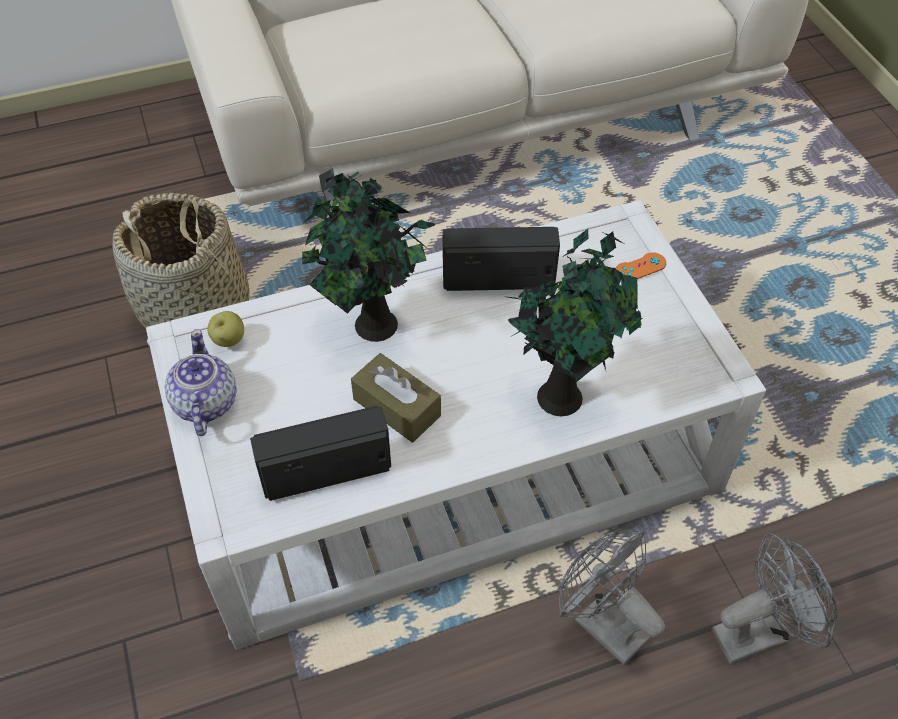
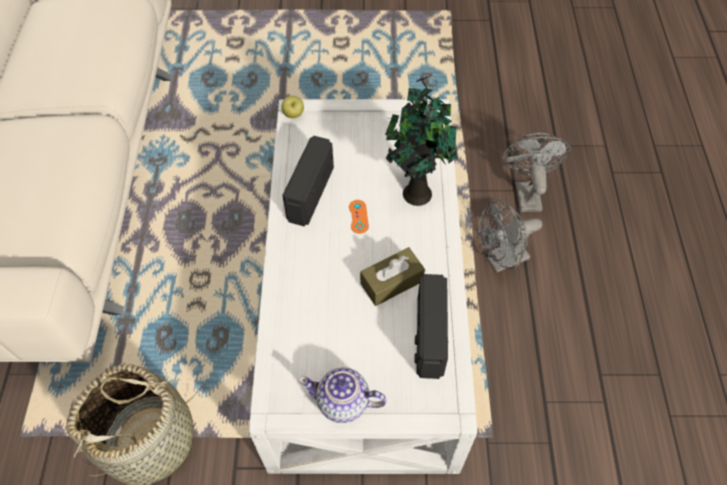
camera: 70 degrees left, 5 degrees up
apple [208,311,244,347] -> apple moved to [281,96,304,118]
potted plant [302,168,436,342] -> none
orange game controller [615,252,666,279] -> orange game controller moved to [349,200,369,234]

